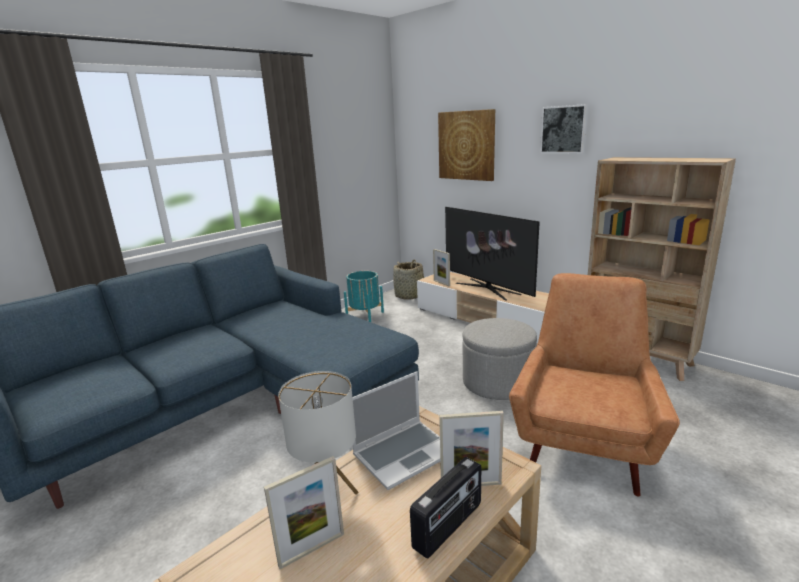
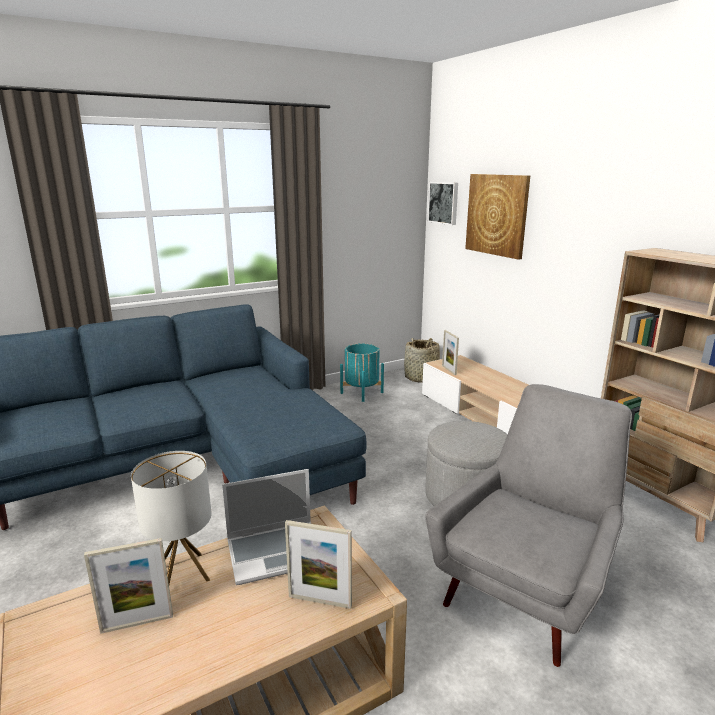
camera: 15 degrees right, 0 degrees up
radio [410,457,481,558] -> none
television [445,207,540,301] -> none
brown armchair [509,273,680,496] -> grey armchair [425,384,632,667]
picture [540,104,588,153] -> picture moved to [428,182,458,225]

